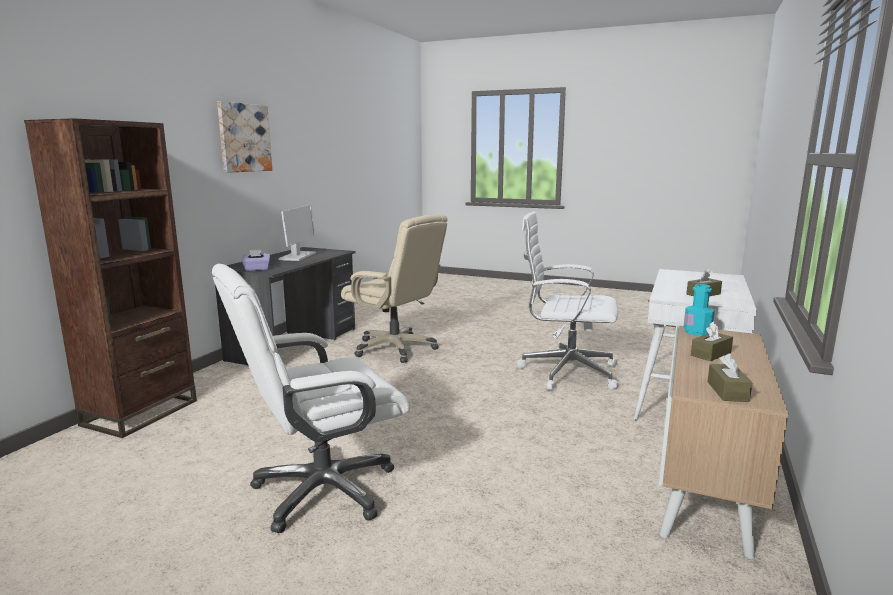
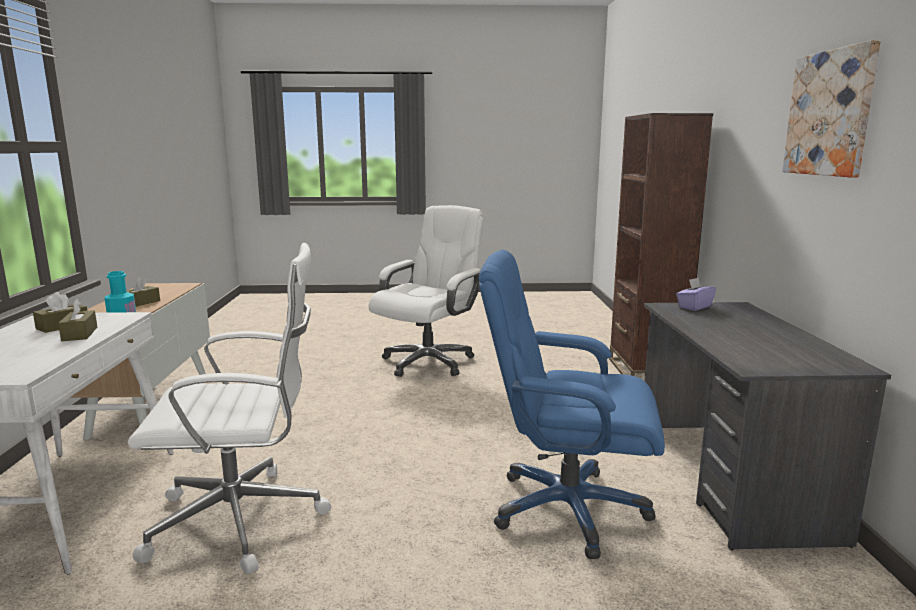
camera: 155 degrees right, 0 degrees up
monitor [278,205,316,261] -> none
beige office chair [341,215,447,363] -> blue office chair [479,250,665,559]
brown tissue box [707,353,752,402] -> brown tissue box moved to [58,298,97,341]

